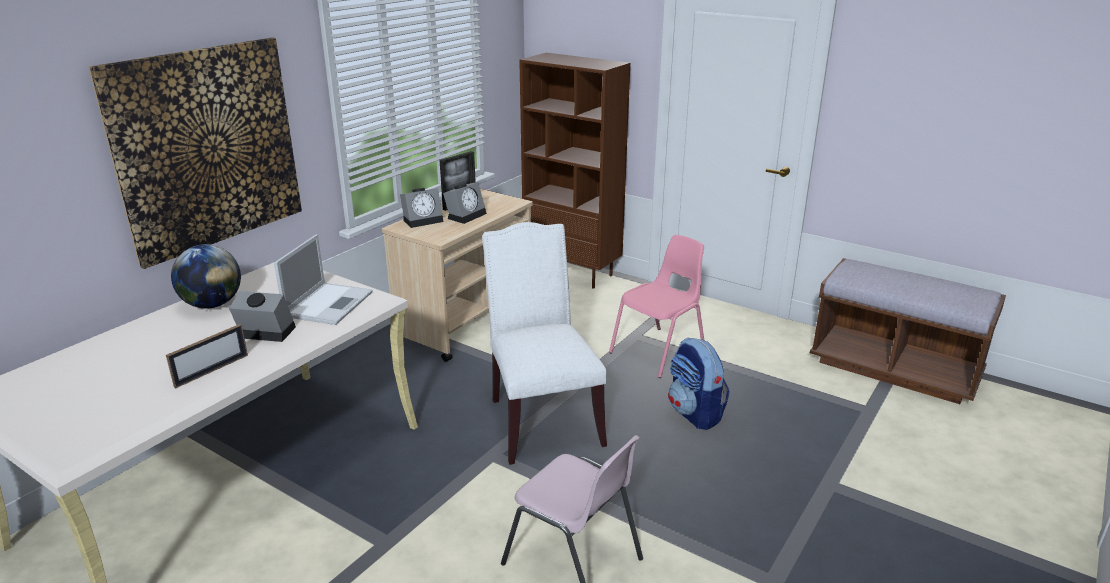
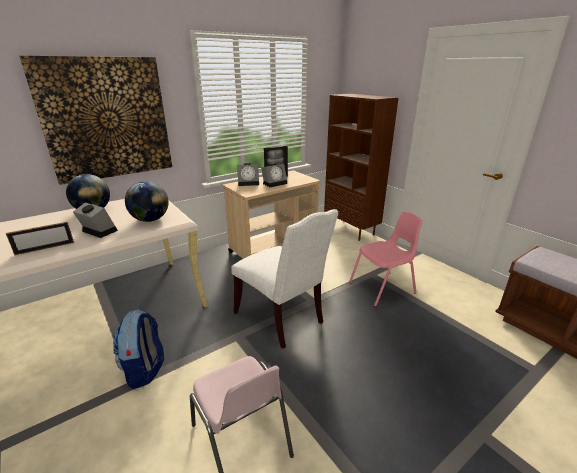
camera: 20 degrees right, 0 degrees up
laptop [274,234,373,325] -> globe [125,181,169,222]
white chair [482,222,607,465] -> white chair turned 135 degrees clockwise [231,209,338,348]
backpack [668,338,730,430] -> backpack moved to [113,309,164,389]

